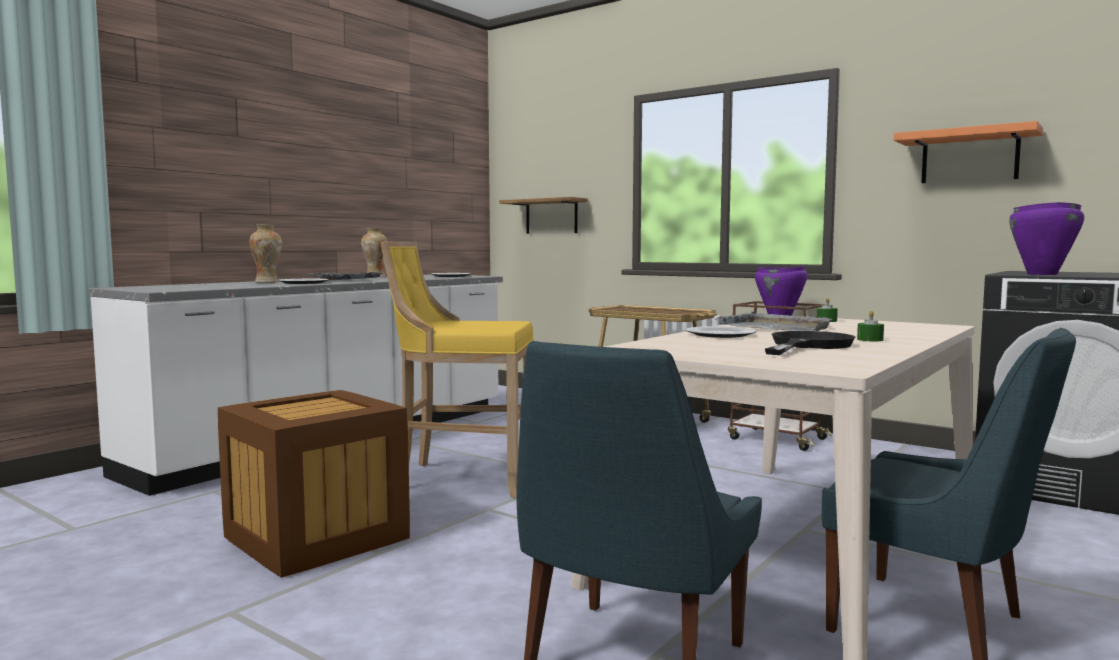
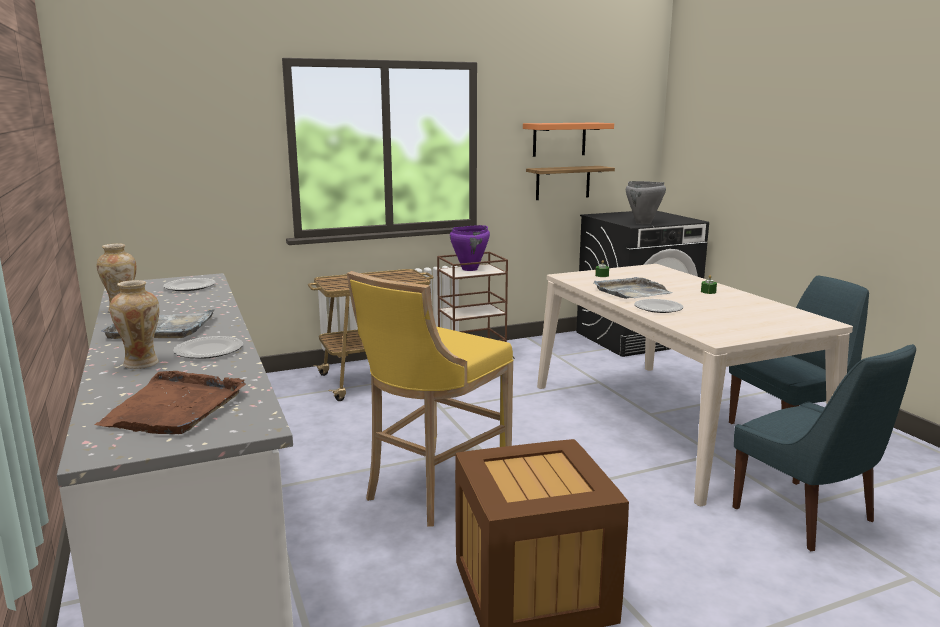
camera: 60 degrees left, 10 degrees up
shelf [499,197,588,234] -> shelf moved to [526,166,615,200]
black frying pan [765,331,855,355] -> none
purple cooking pot [1009,202,1084,275] -> grey cooking pot [626,181,666,224]
none -> brown tray [95,371,246,434]

